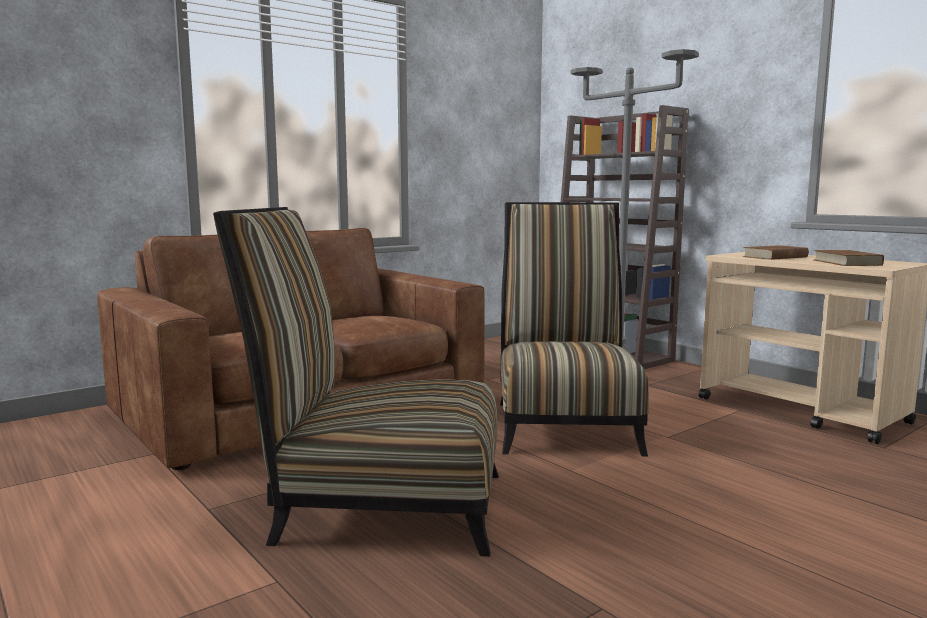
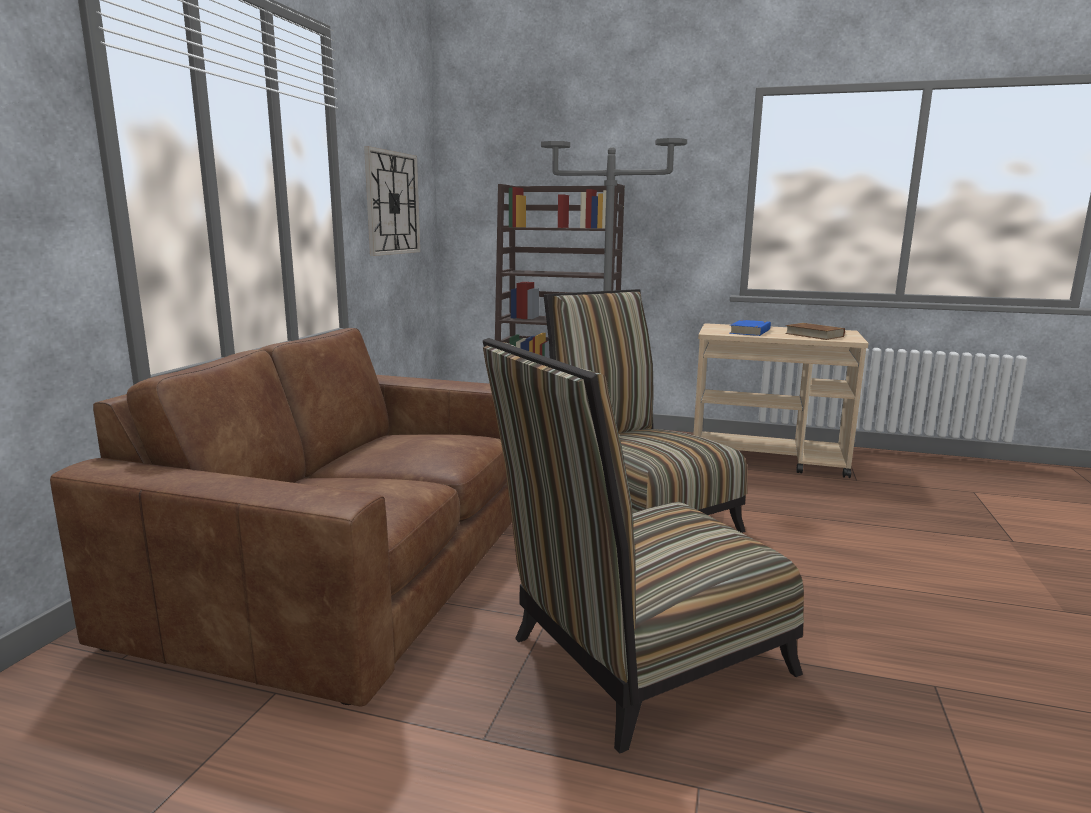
camera: 35 degrees left, 5 degrees up
brown book [743,245,808,260] -> blue book [729,320,771,336]
none -> wall clock [364,146,420,256]

